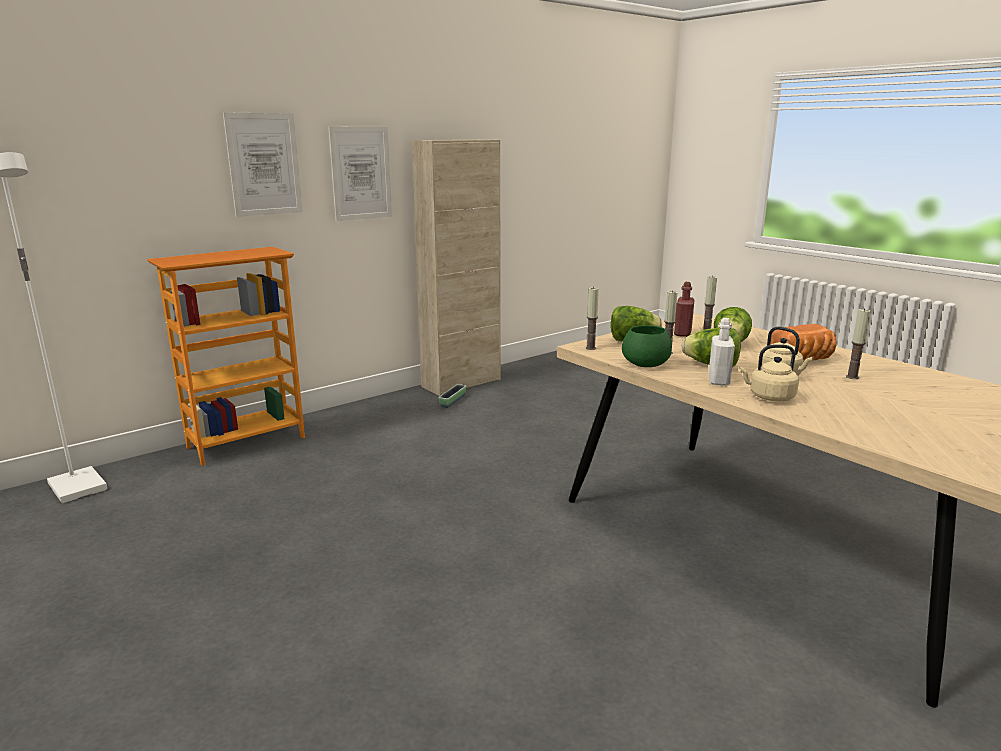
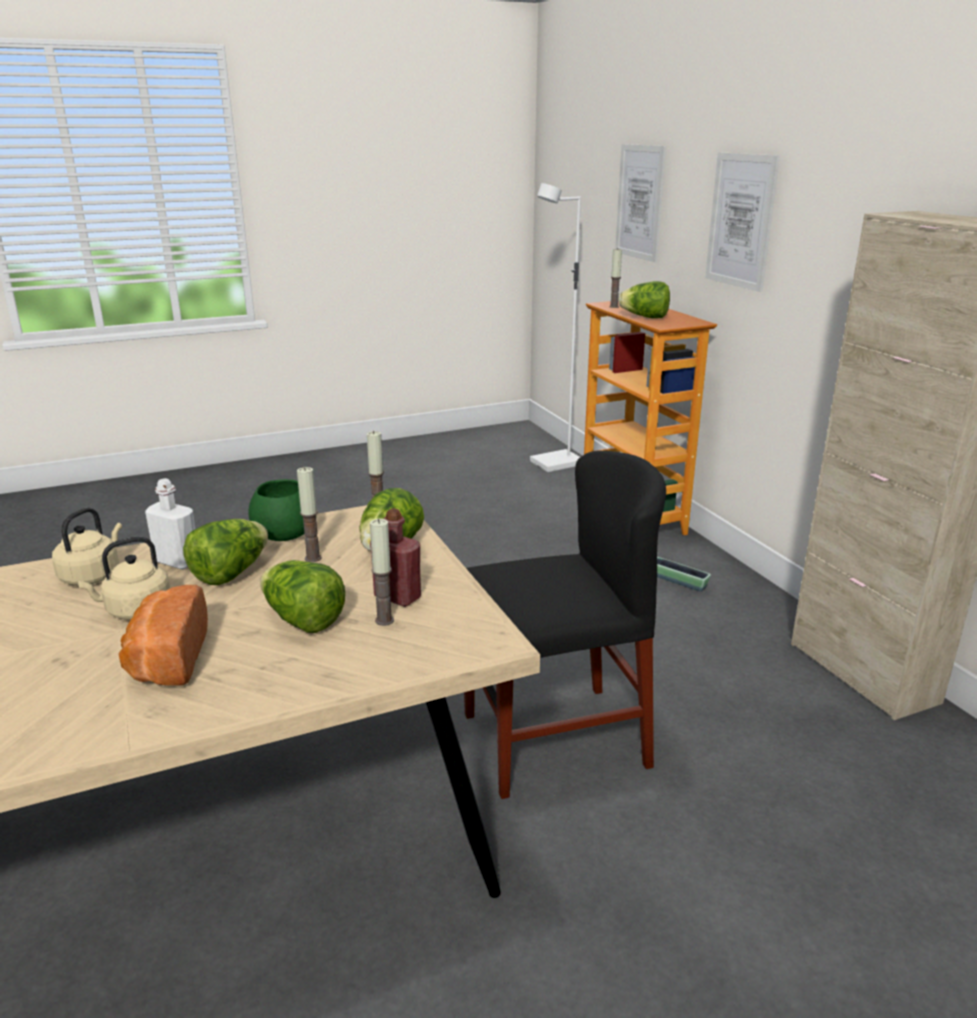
camera: 105 degrees right, 5 degrees up
picture [328,127,392,221] -> picture moved to [615,144,666,262]
planter [439,384,467,408] -> planter moved to [657,557,711,592]
candle [846,308,871,379] -> candle moved to [609,248,622,308]
none -> black chair [464,450,666,799]
none -> lettuce [618,281,670,318]

